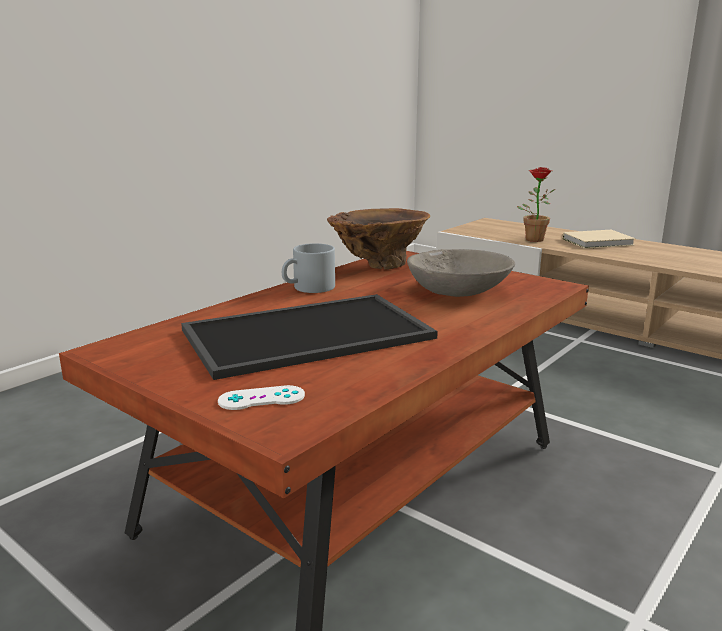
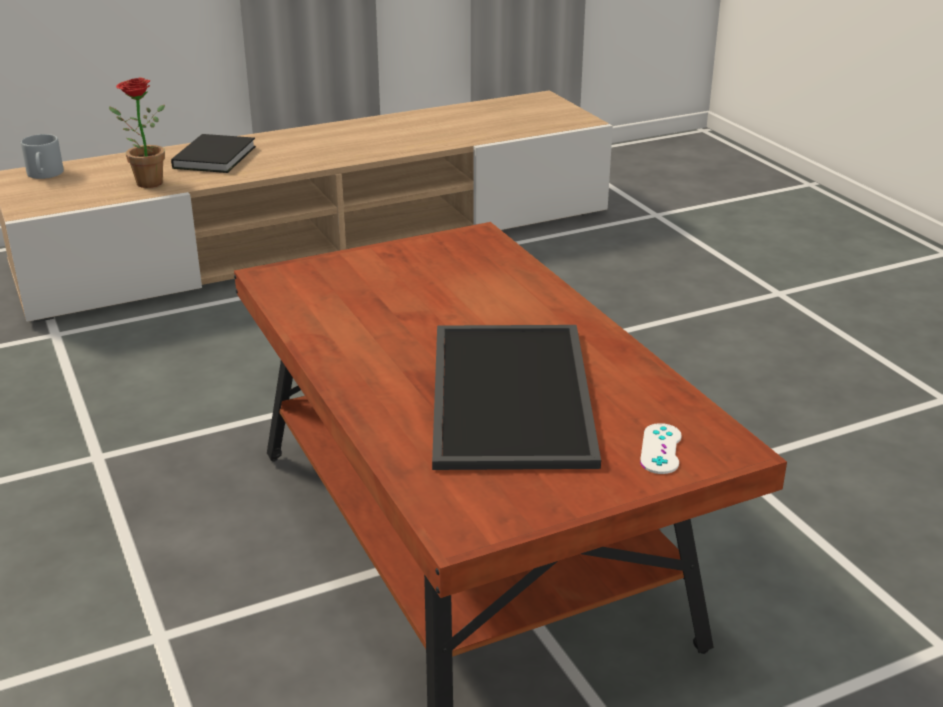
camera: 65 degrees left, 10 degrees up
grey mug [282,243,335,293] -> grey mug moved to [21,134,64,179]
brown vase [327,208,430,269] -> none
grey bowl [407,249,515,297] -> none
beige book [563,230,636,249] -> black book [171,134,256,173]

